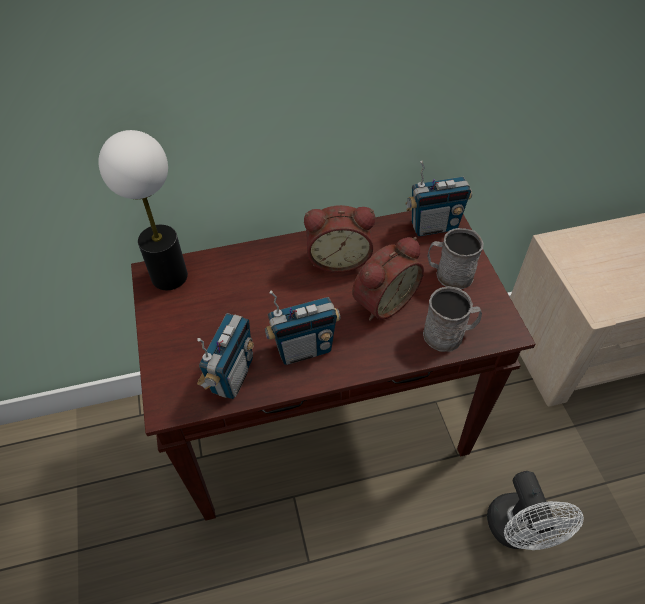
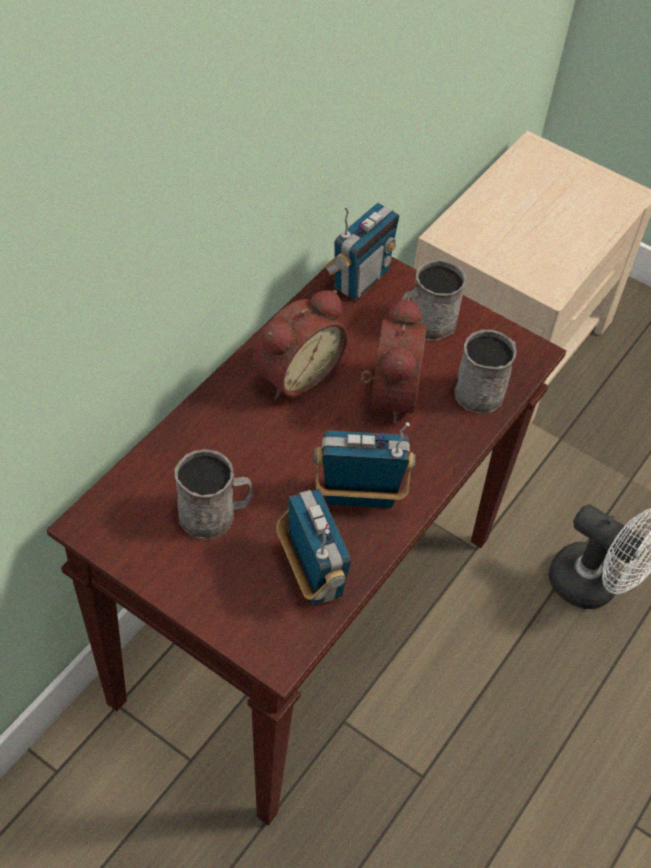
camera: 45 degrees left, 0 degrees up
table lamp [99,130,188,290] -> none
radio [265,291,341,365] -> radio turned 120 degrees counterclockwise [314,422,415,508]
none -> grey mug [174,449,253,539]

